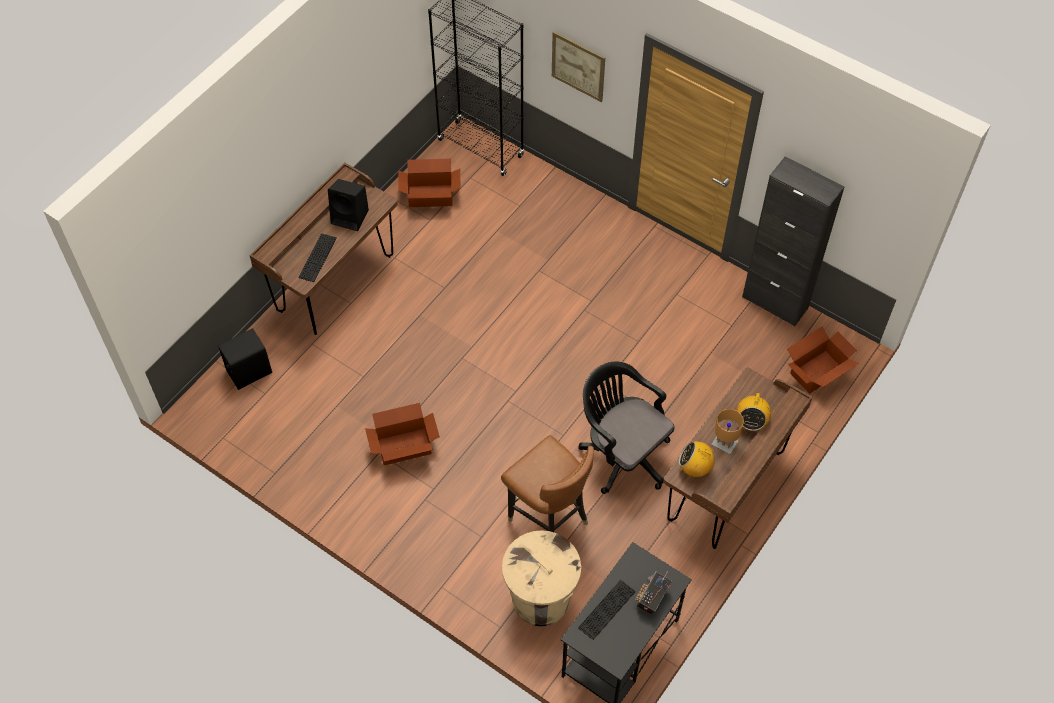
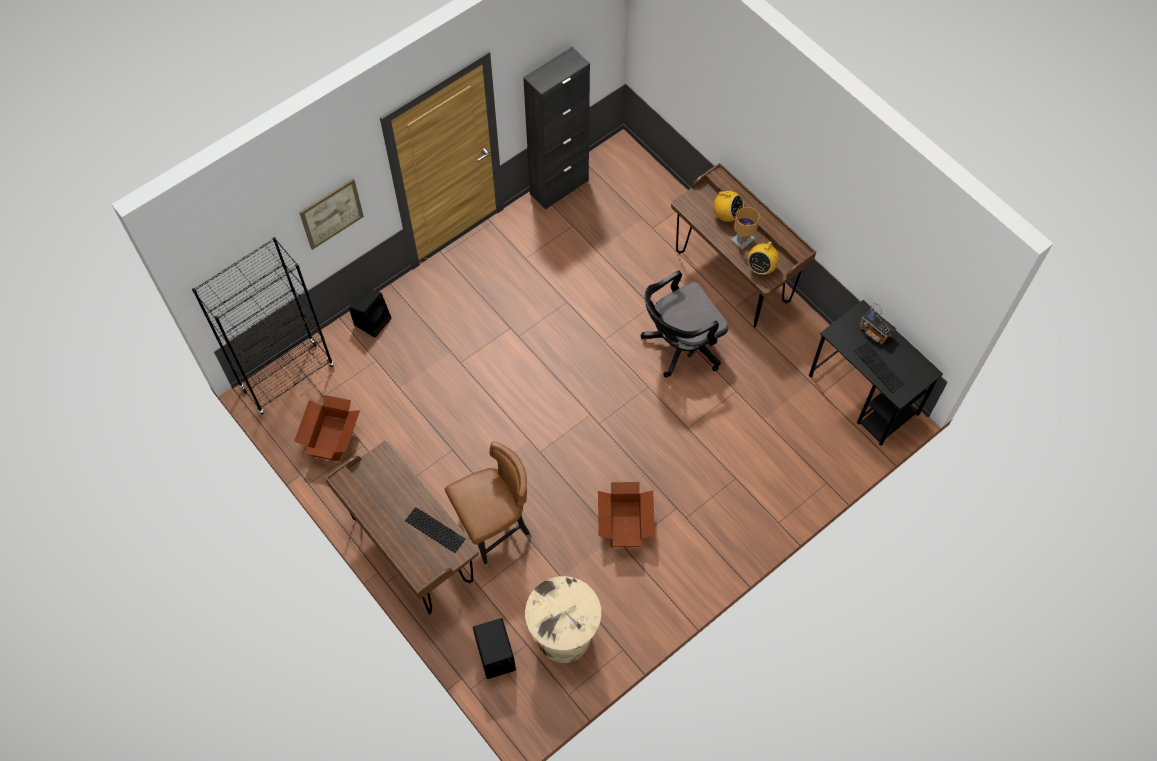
camera: 75 degrees left, 5 degrees up
black speaker [328,179,369,231] -> black speaker moved to [349,288,392,338]
brown chair [501,435,594,532] -> brown chair moved to [445,442,531,567]
beige trash can [502,530,581,626] -> beige trash can moved to [525,576,601,663]
cardboard box [787,326,859,394] -> none

